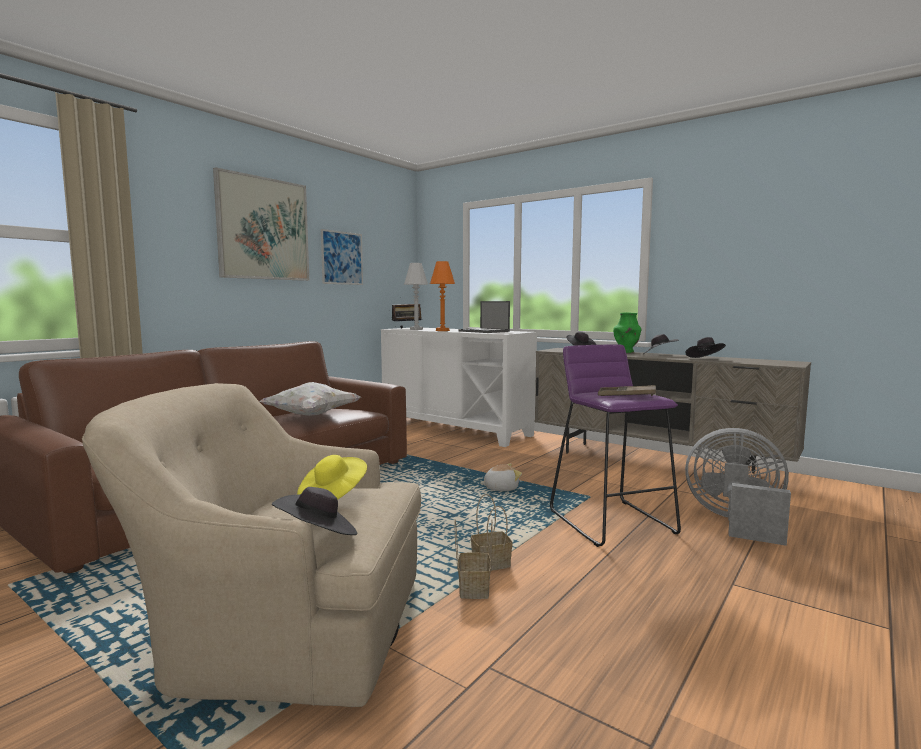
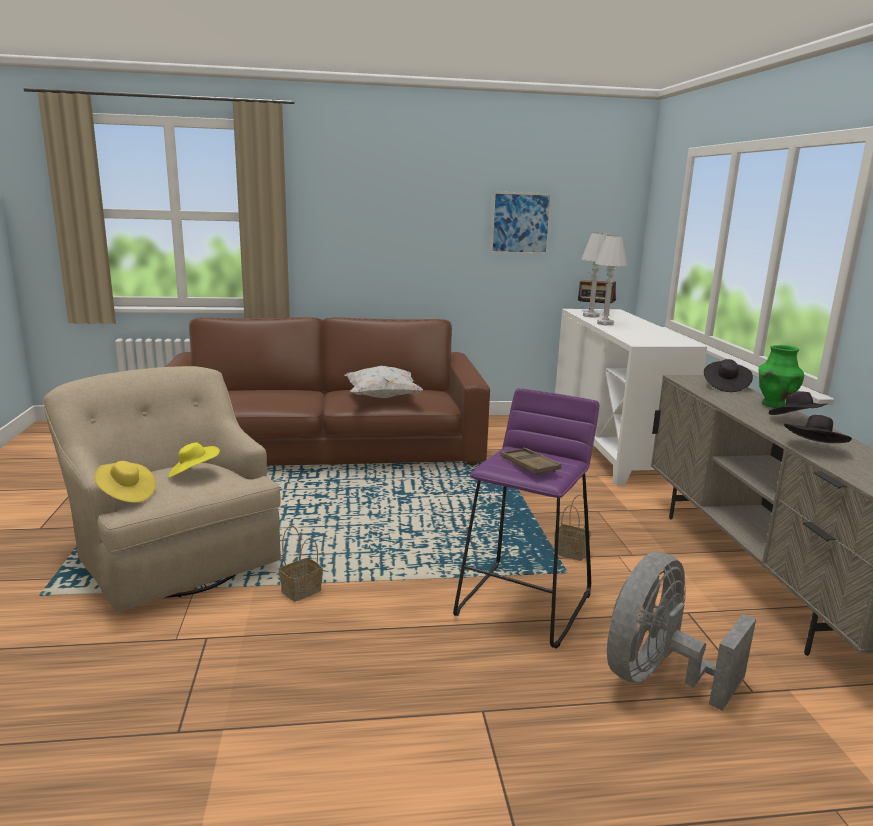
camera: 45 degrees right, 10 degrees up
picture [213,167,309,281] -> none
black hat [272,487,357,535] -> yellow hat [94,461,156,503]
orange table lamp [430,261,455,331] -> white table lamp [595,235,628,325]
laptop [459,301,510,333] -> none
basket [471,494,513,571] -> basket moved to [554,495,591,561]
plush toy [480,463,522,491] -> none
grey fan [685,428,791,546] -> grey fan turned 120 degrees counterclockwise [607,552,756,711]

